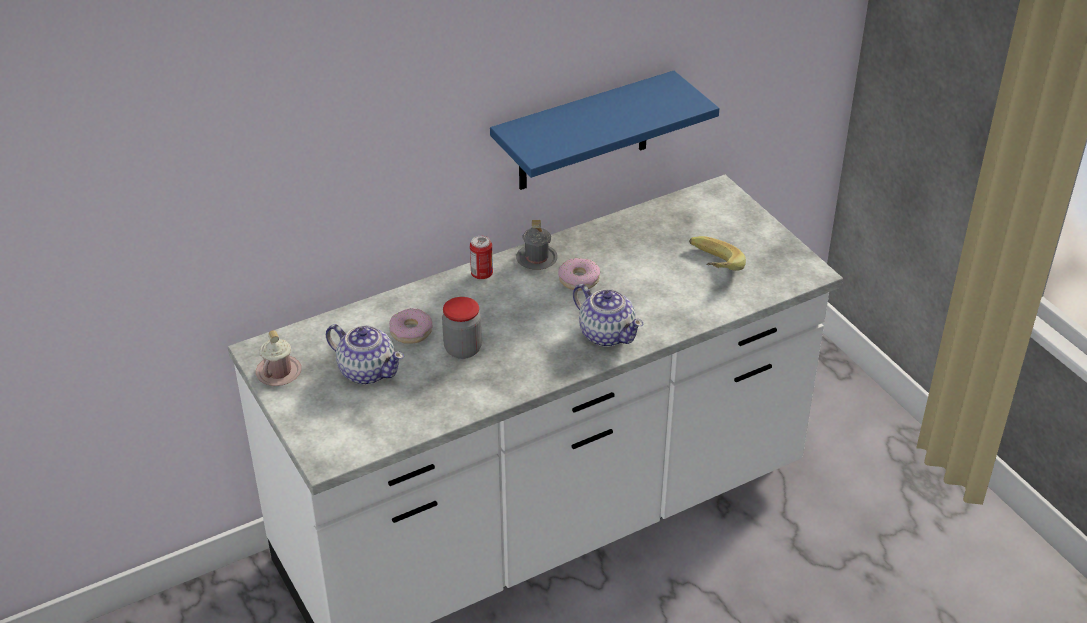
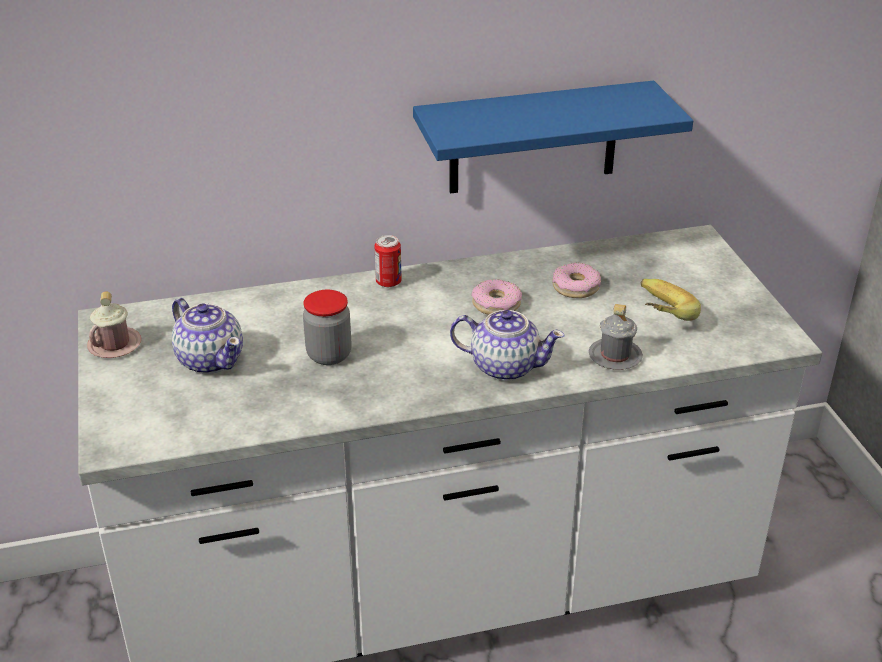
camera: 15 degrees right, 5 degrees down
donut [389,308,432,344] -> donut moved to [553,263,601,298]
grey mug [516,220,558,270] -> grey mug moved to [589,304,643,370]
teapot [573,284,643,347] -> teapot turned 45 degrees counterclockwise [450,310,565,381]

